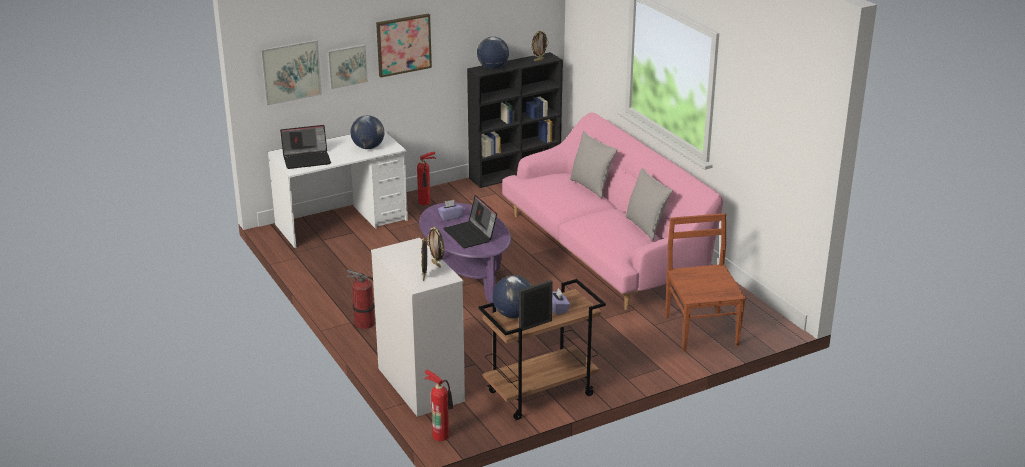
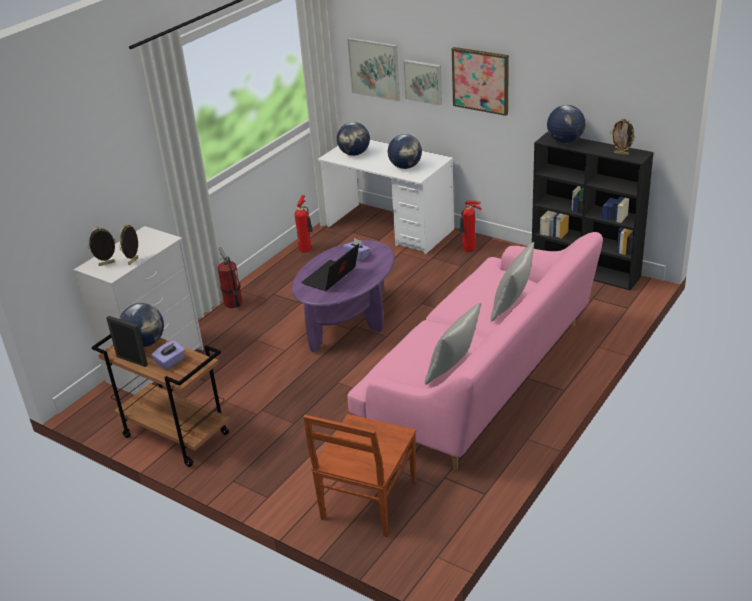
camera: 65 degrees right, 5 degrees up
laptop [280,125,331,169] -> globe [337,122,370,156]
fire extinguisher [425,370,453,441] -> fire extinguisher moved to [295,195,313,253]
brown chair [665,213,746,351] -> brown chair turned 150 degrees clockwise [303,414,416,537]

